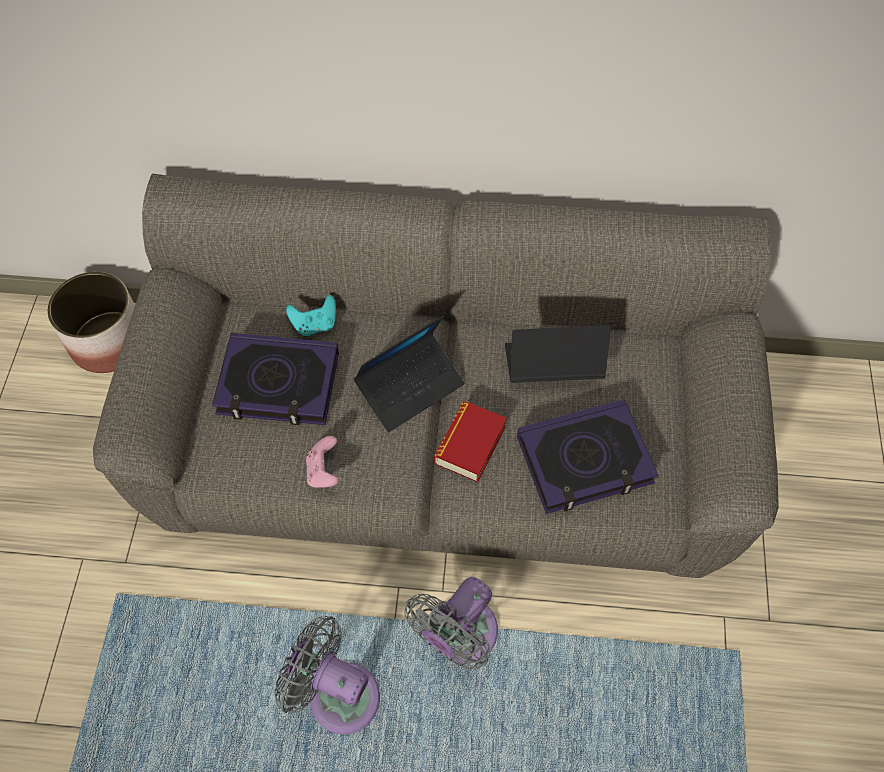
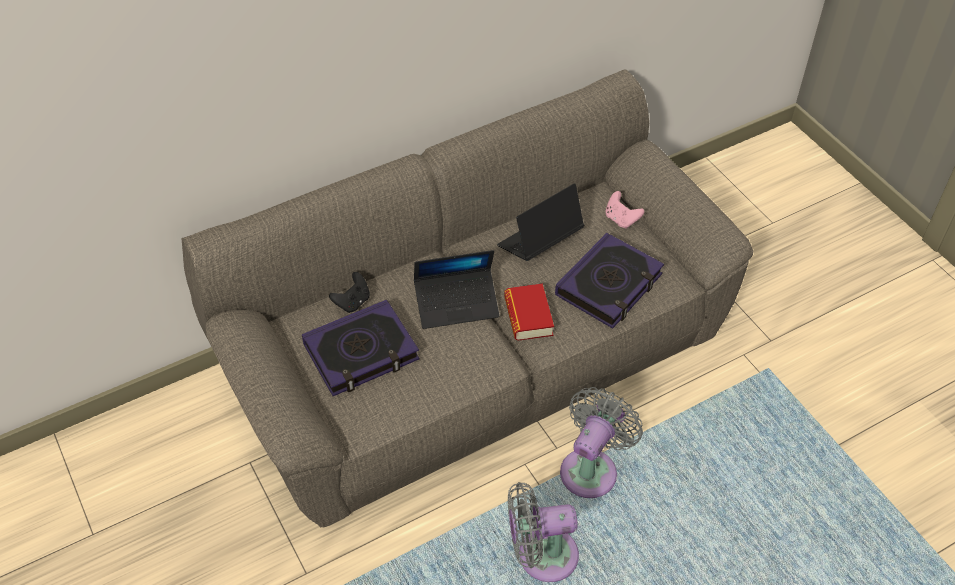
camera: 35 degrees left, 10 degrees down
planter [47,272,135,373] -> none
turquoise game controller [286,295,336,336] -> black game controller [329,272,370,313]
pink game controller [306,436,339,488] -> pink game controller moved to [606,191,645,229]
laptop [353,316,464,432] -> laptop turned 60 degrees clockwise [414,250,499,329]
grey fan [404,577,498,670] -> grey fan turned 150 degrees counterclockwise [560,387,643,498]

